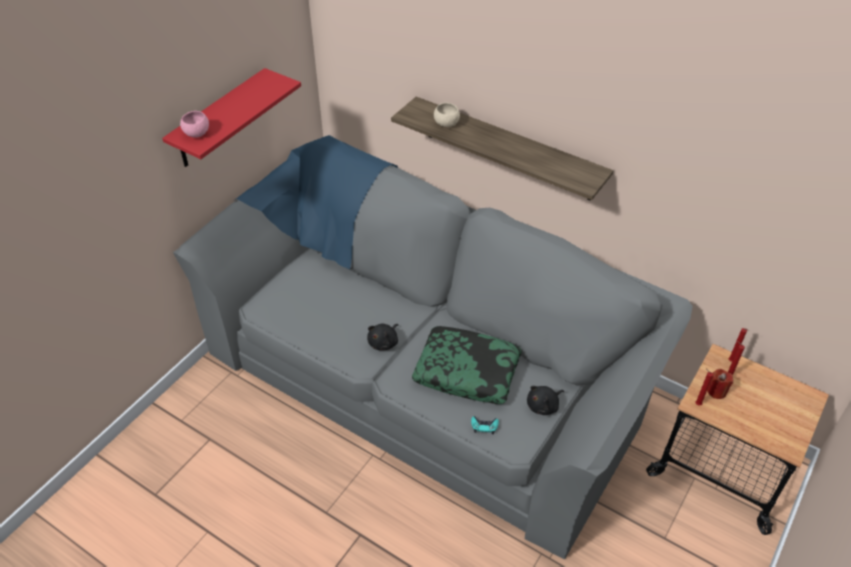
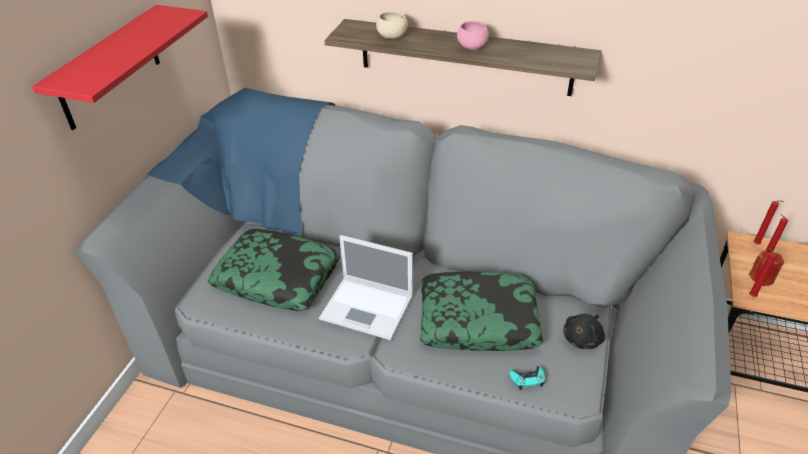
camera: 15 degrees left, 5 degrees down
pink bowl [180,111,209,138] -> pink bowl moved to [457,21,489,50]
black plush toy [367,324,398,350] -> laptop [319,235,413,340]
none -> pillow [208,229,340,311]

